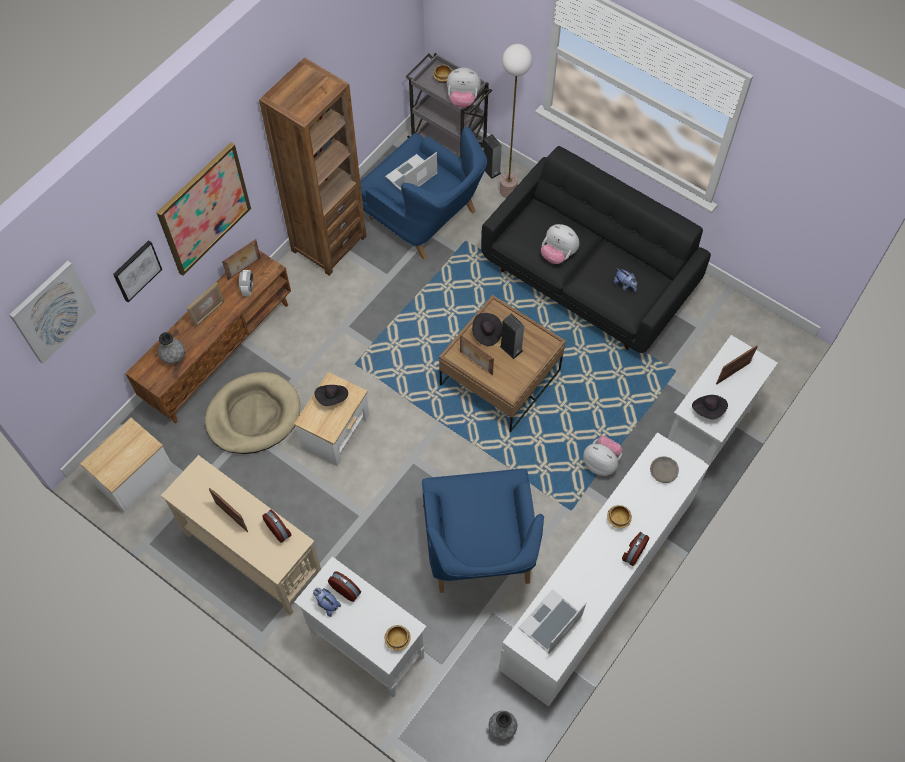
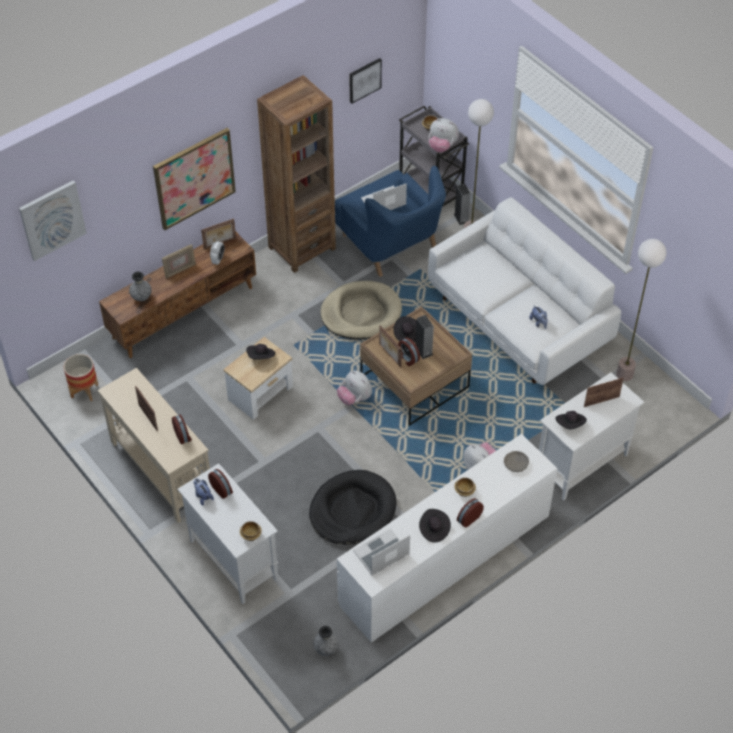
camera: 15 degrees right, 10 degrees down
side table [80,418,173,513] -> planter [64,354,98,401]
picture [113,240,162,302] -> picture moved to [349,58,382,104]
beige dog bed [205,372,300,454] -> beige dog bed moved to [320,281,402,340]
blue armchair [422,469,544,593] -> black dog bed [309,470,397,545]
black sofa [481,146,711,353] -> white sofa [428,197,621,385]
plush toy [541,224,579,264] -> plush toy moved to [337,371,372,405]
none -> alarm clock [398,337,420,366]
none -> black hat [419,509,451,543]
none -> floor lamp [616,239,667,381]

